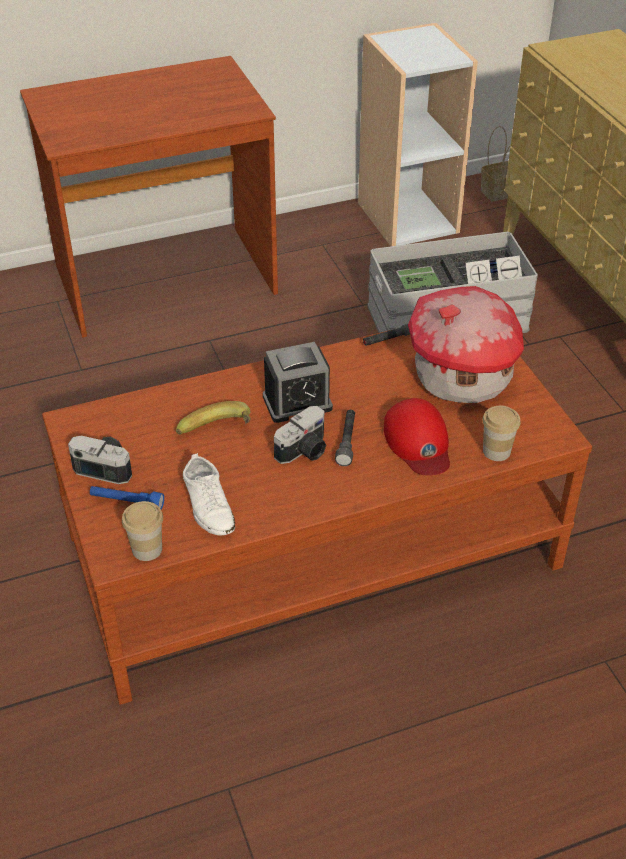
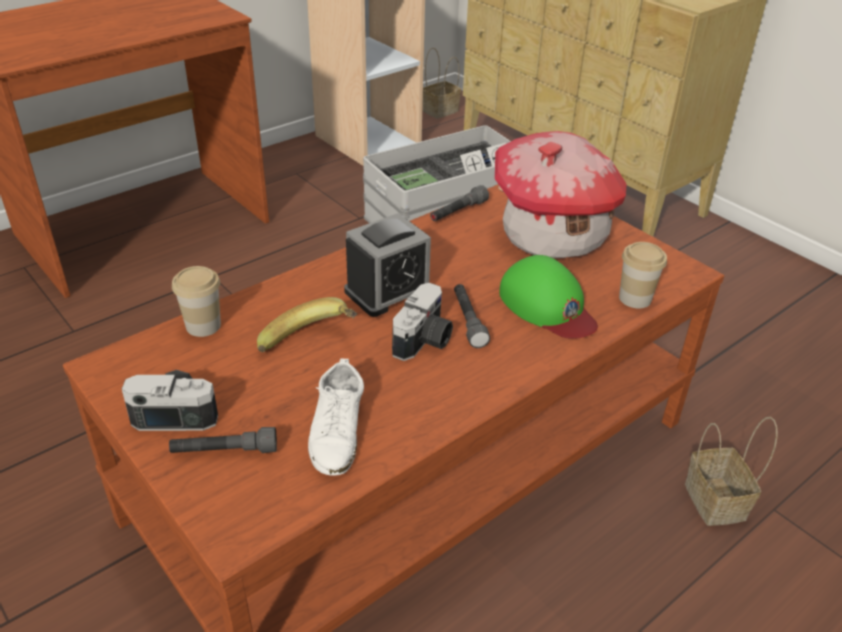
camera: 20 degrees left, 5 degrees down
blue flashlight [90,486,164,510] -> grey flashlight [169,427,277,453]
cup [122,501,163,561] -> cup moved to [172,266,221,337]
white shoe [183,453,235,535] -> white shoe turned 45 degrees clockwise [308,358,364,476]
red cap [384,398,450,476] -> green cap [499,255,598,339]
none -> basket [685,417,778,526]

